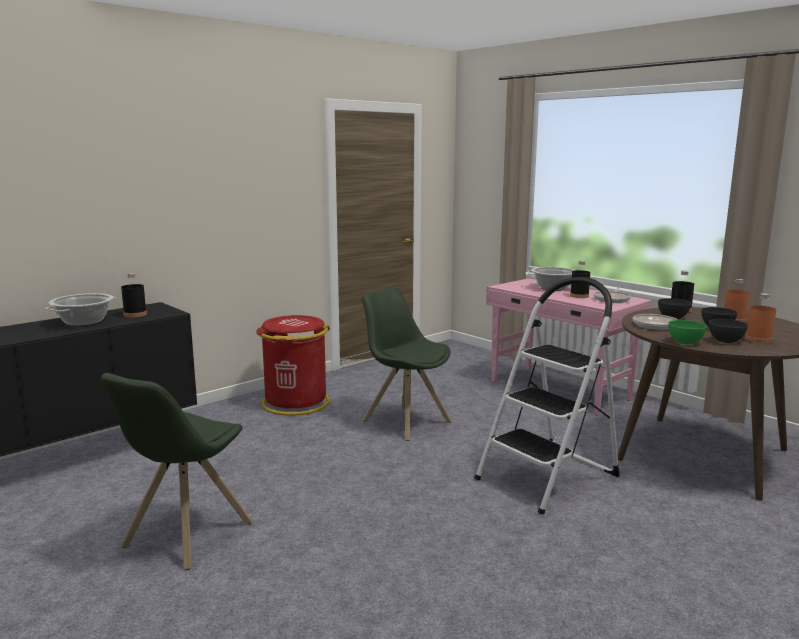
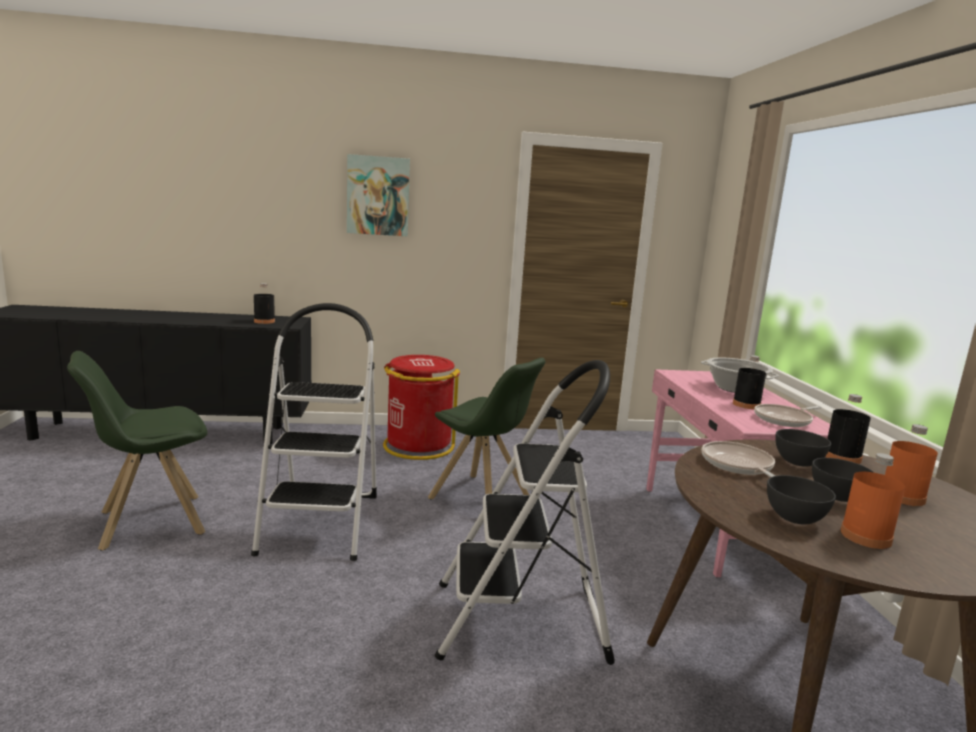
camera: 35 degrees right, 0 degrees up
cooking pot [45,293,117,326] -> none
green chair [362,287,451,441] -> green chair turned 135 degrees clockwise [428,357,545,499]
green bowl [668,320,707,344] -> none
none -> step ladder [251,303,377,561]
none -> picture [347,154,410,236]

